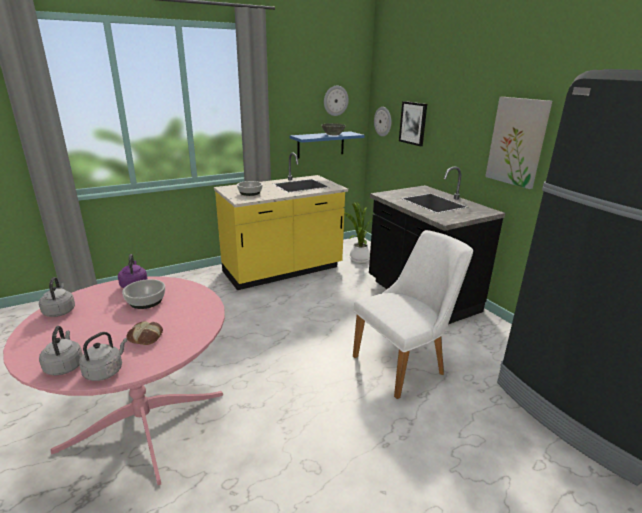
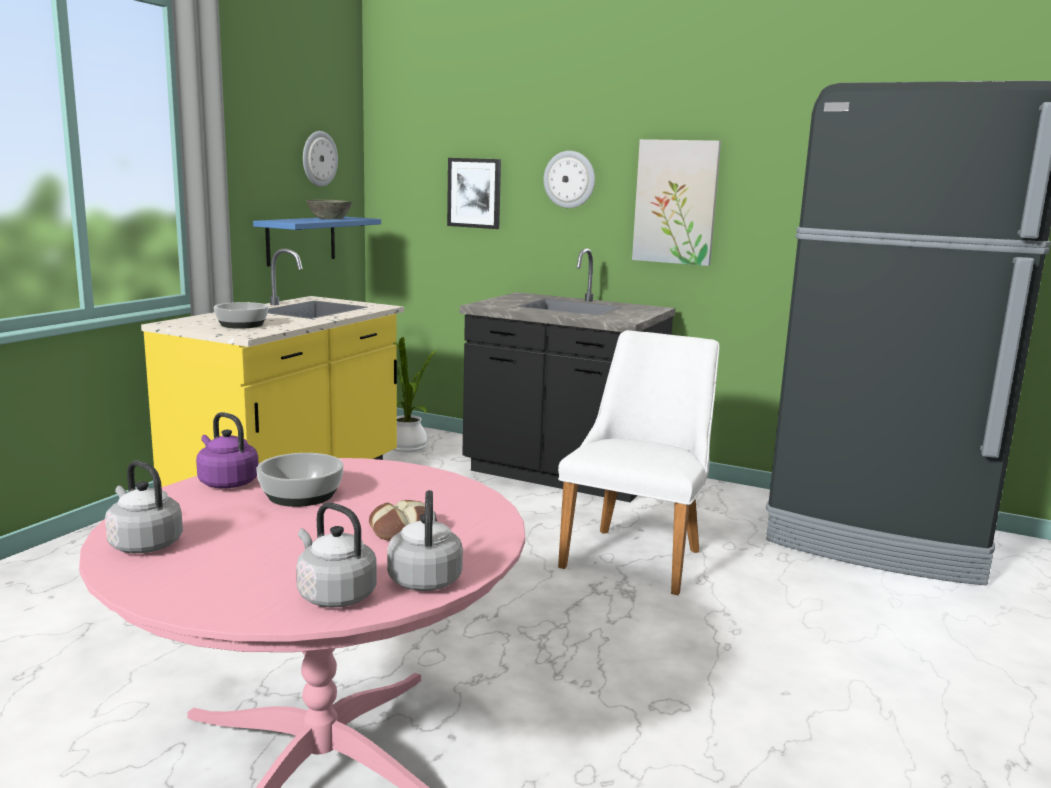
camera: 35 degrees left, 10 degrees down
wall clock [374,107,391,136] -> wall clock moved to [544,151,595,208]

